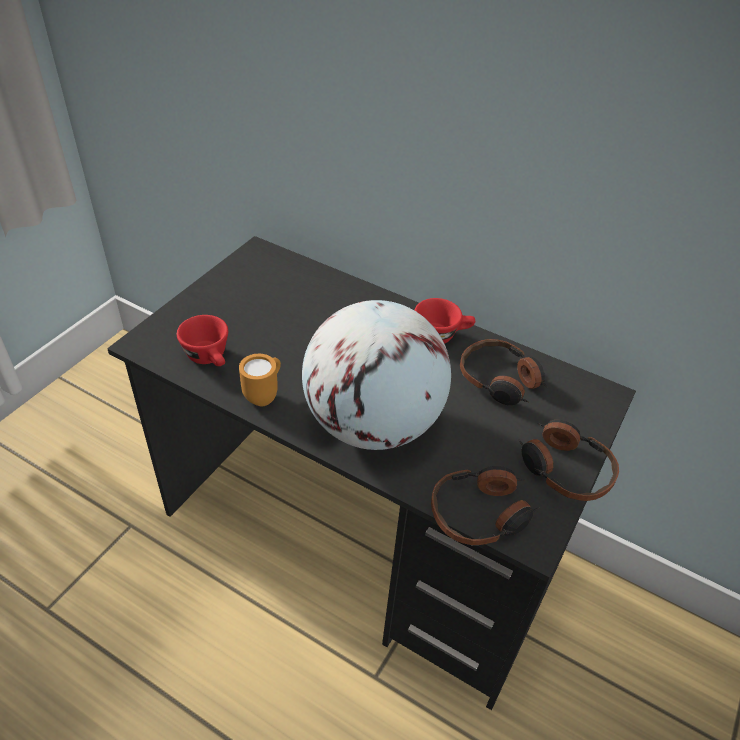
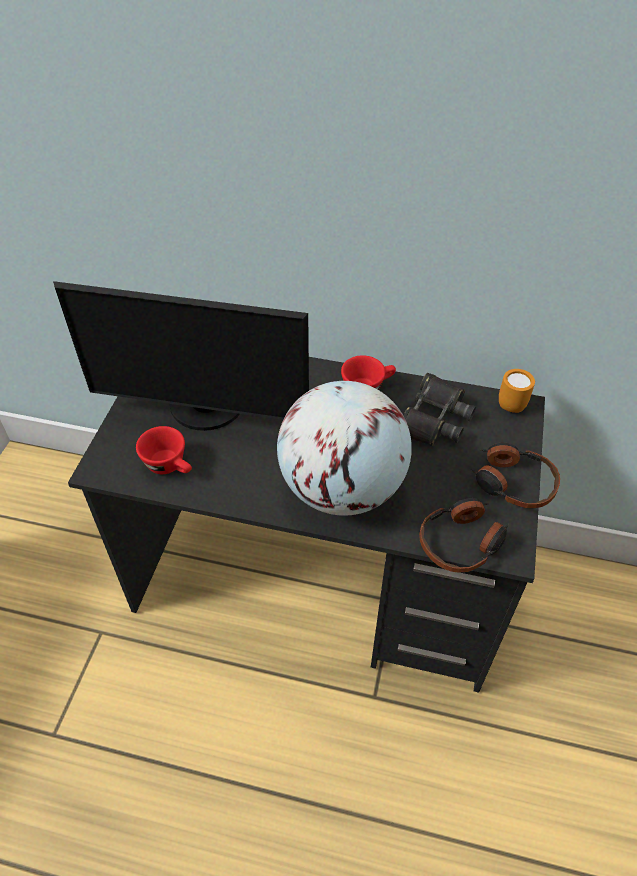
camera: 15 degrees left, 5 degrees up
orange mug [239,354,281,406] -> orange mug moved to [499,369,535,413]
headphones [460,339,548,406] -> black binoculars [403,373,476,446]
none -> monitor [53,281,309,431]

